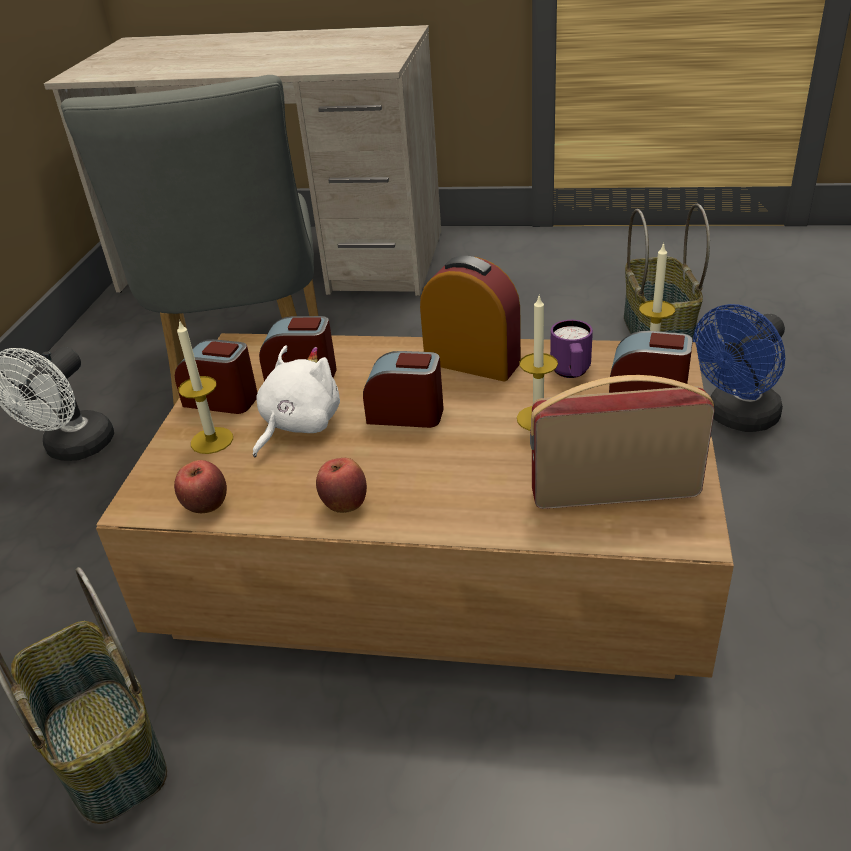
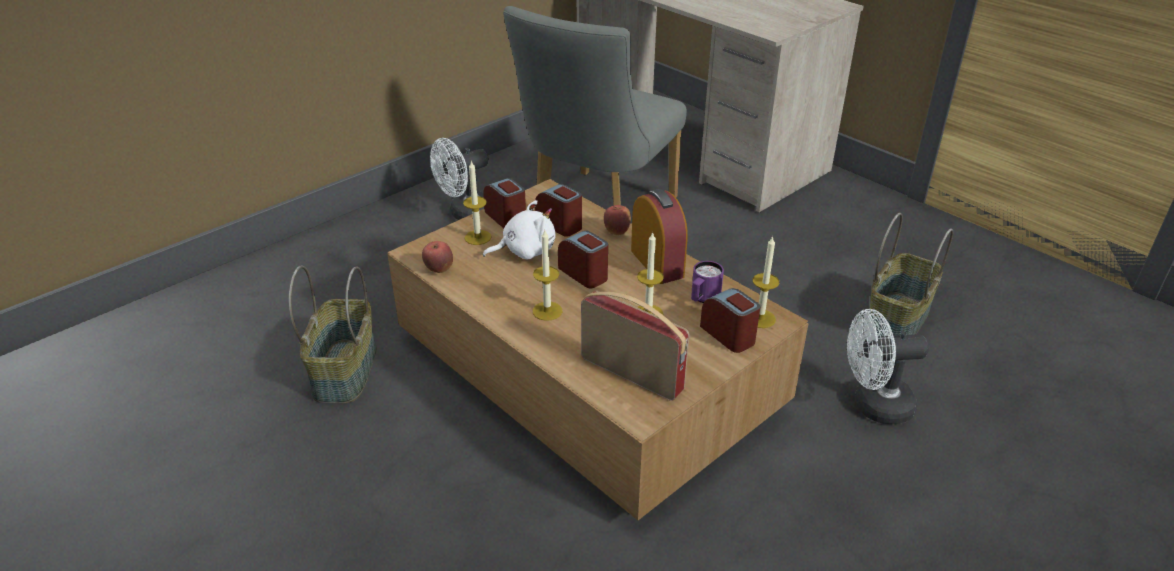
camera: 35 degrees right, 0 degrees up
apple [316,458,367,513] -> apple moved to [604,205,631,235]
blue fan [693,304,785,432] -> white fan [847,309,929,424]
none -> candle [533,230,562,321]

